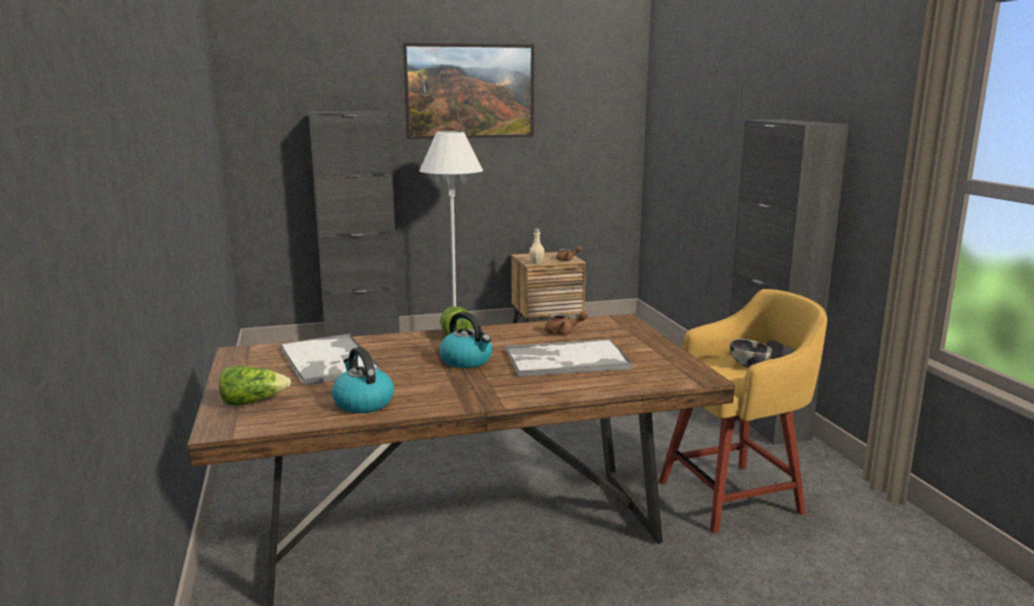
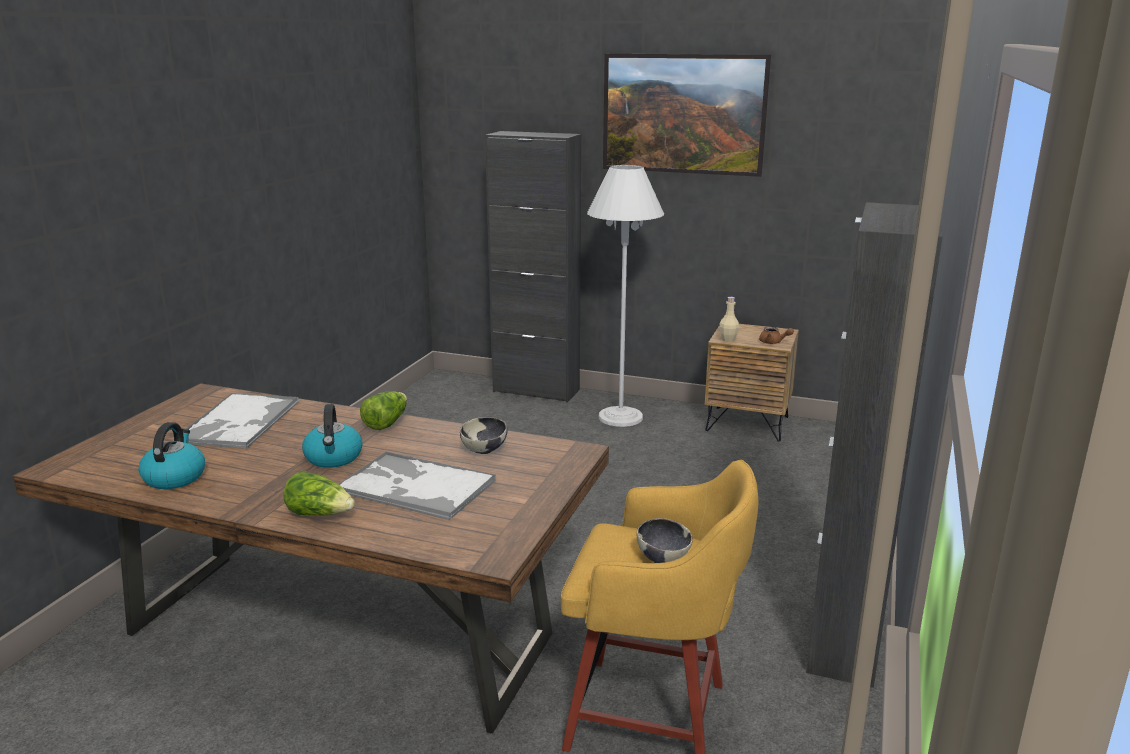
camera: 35 degrees right, 5 degrees up
lettuce [219,366,291,406] -> lettuce moved to [283,471,355,516]
brown teapot [545,311,588,335] -> bowl [460,417,507,454]

